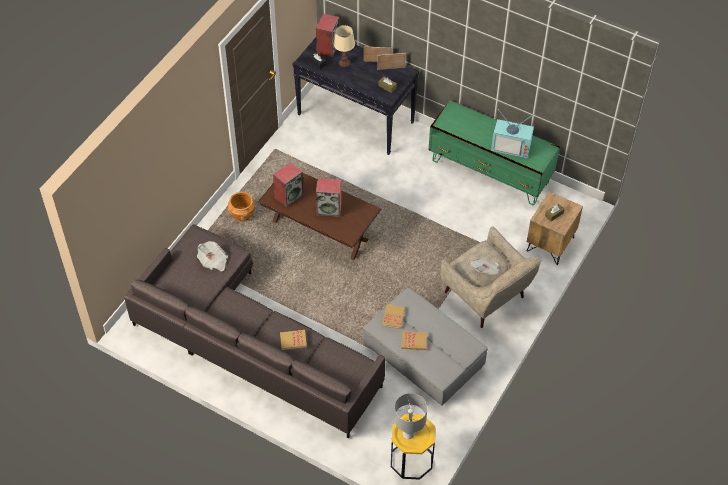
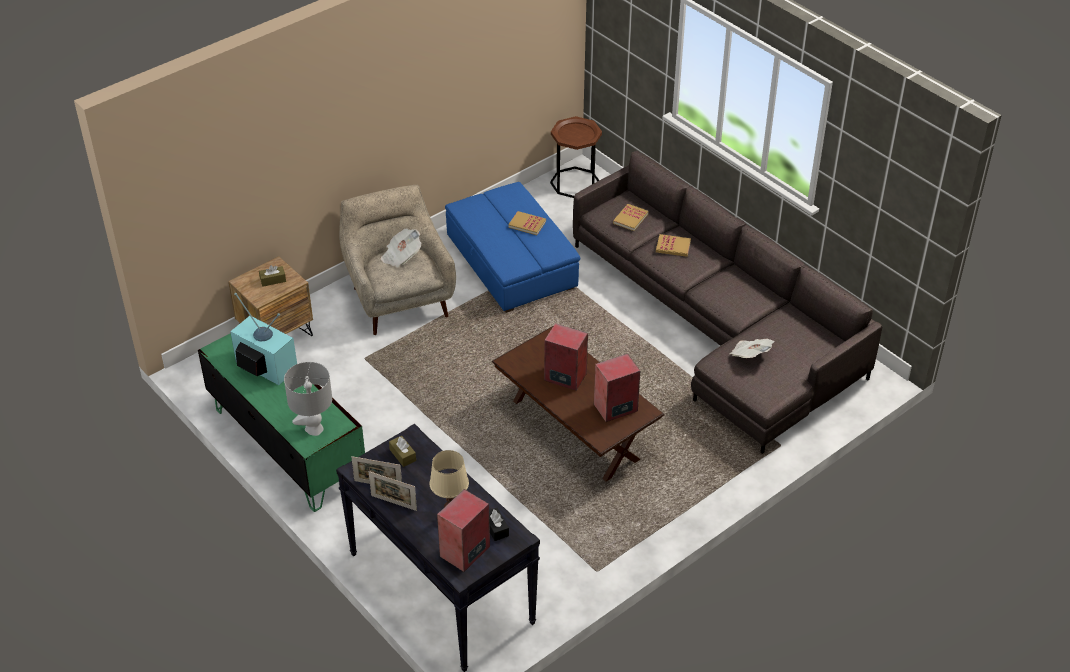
camera: 160 degrees left, 10 degrees down
brown planter [228,192,255,221] -> none
grey ottoman [363,287,488,406] -> blue ottoman [445,182,580,313]
book [382,304,405,329] -> book moved to [613,204,649,231]
yellow side table [391,414,435,480] -> brown side table [550,116,602,198]
grey table lamp [394,393,427,439] -> grey table lamp moved to [284,362,332,436]

